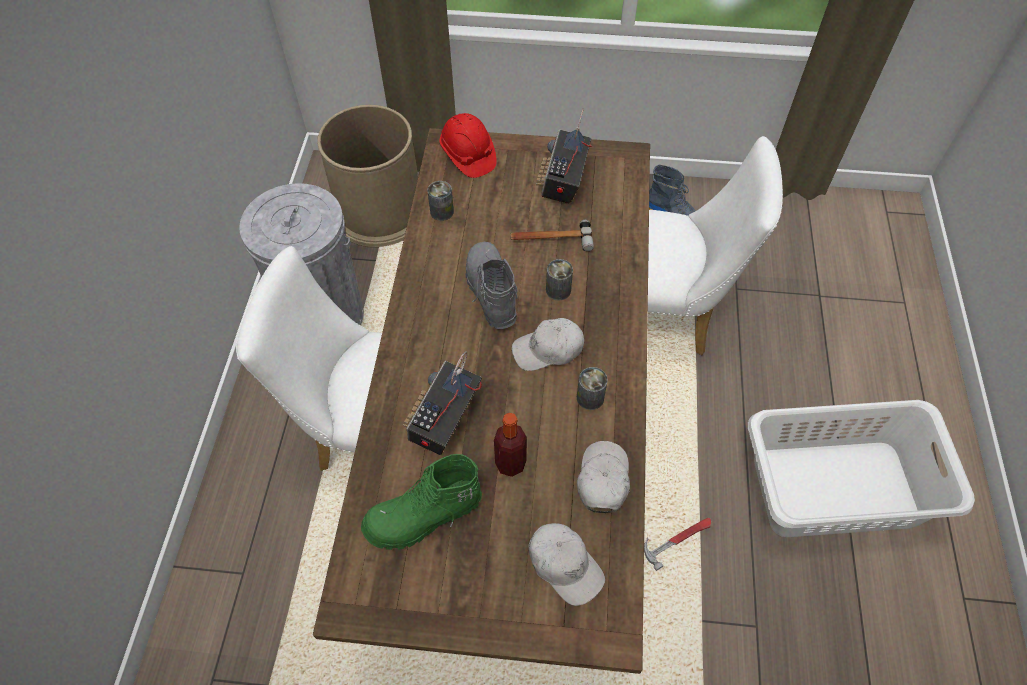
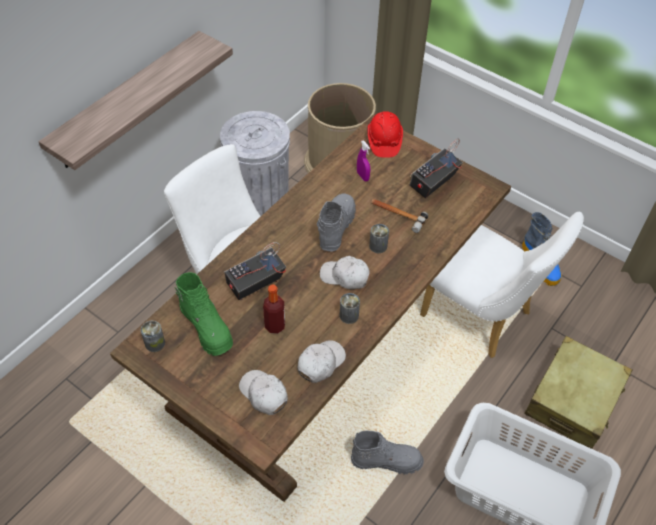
camera: 30 degrees right, 5 degrees down
green boot [361,454,482,550] -> green boot turned 135 degrees counterclockwise [175,272,233,356]
can [427,181,454,221] -> can moved to [141,321,165,352]
white cap [528,523,605,606] -> white cap turned 150 degrees clockwise [239,370,288,415]
hammer [644,518,711,571] -> grey boot [351,430,424,474]
none -> shelf [38,31,233,170]
none -> purple spray bottle [357,140,370,181]
none -> beige suitcase [525,336,632,449]

